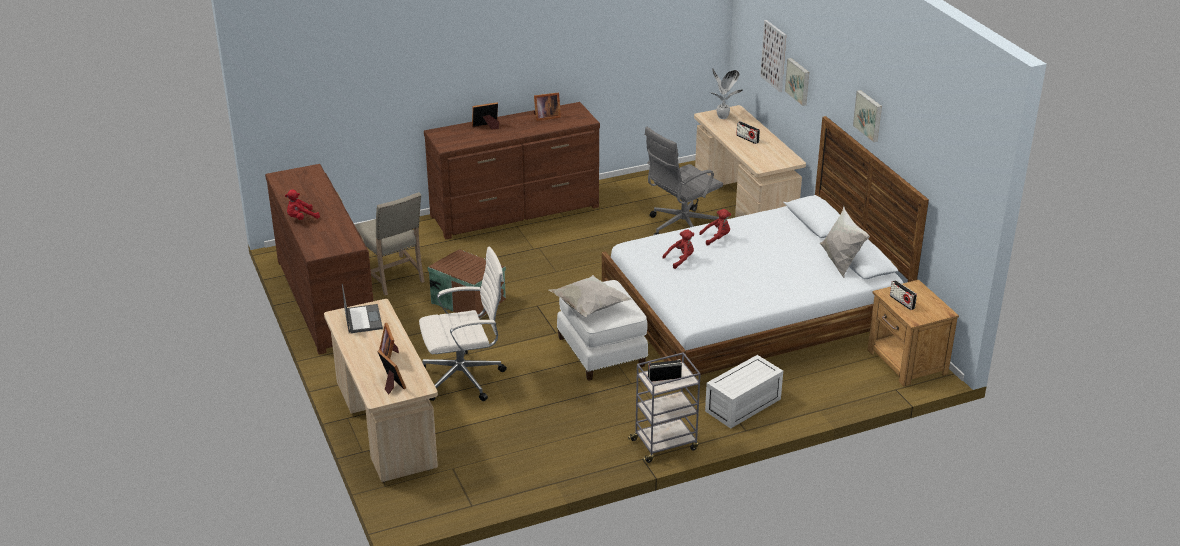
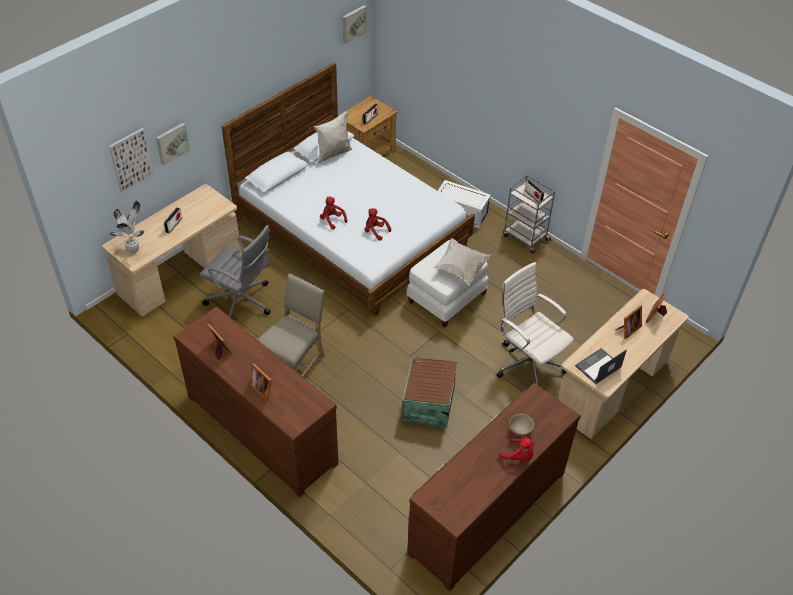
camera: 115 degrees left, 15 degrees up
beige chair [355,192,425,295] -> beige chair moved to [257,273,325,378]
picture [853,90,882,142] -> picture moved to [342,5,367,44]
none -> beige bowl [509,414,534,436]

